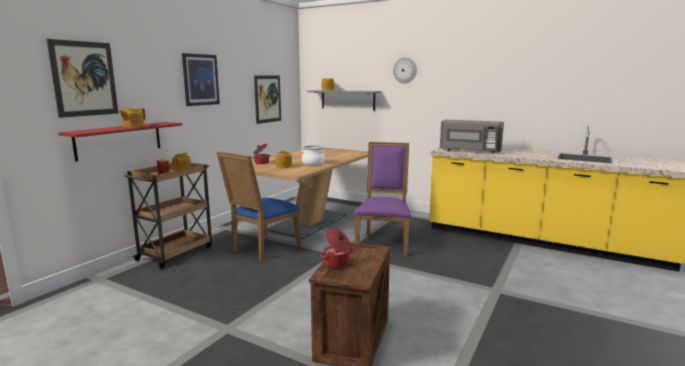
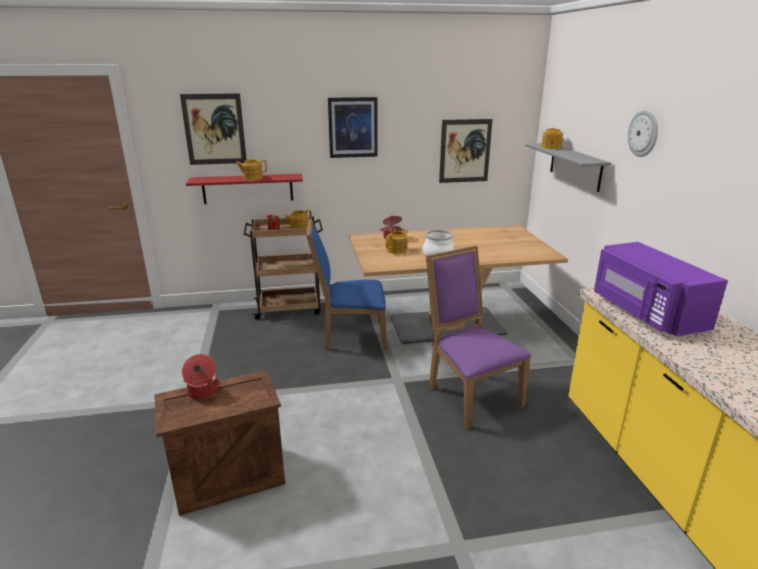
camera: 50 degrees right, 10 degrees up
purple chair [354,142,411,256] -> purple chair turned 90 degrees counterclockwise [426,246,531,430]
grey microwave [440,120,504,153] -> purple microwave [594,242,728,337]

